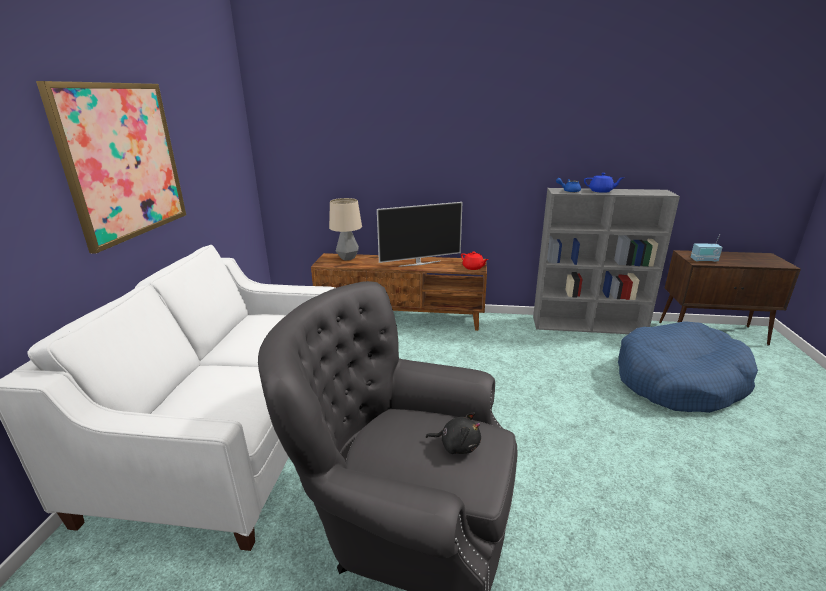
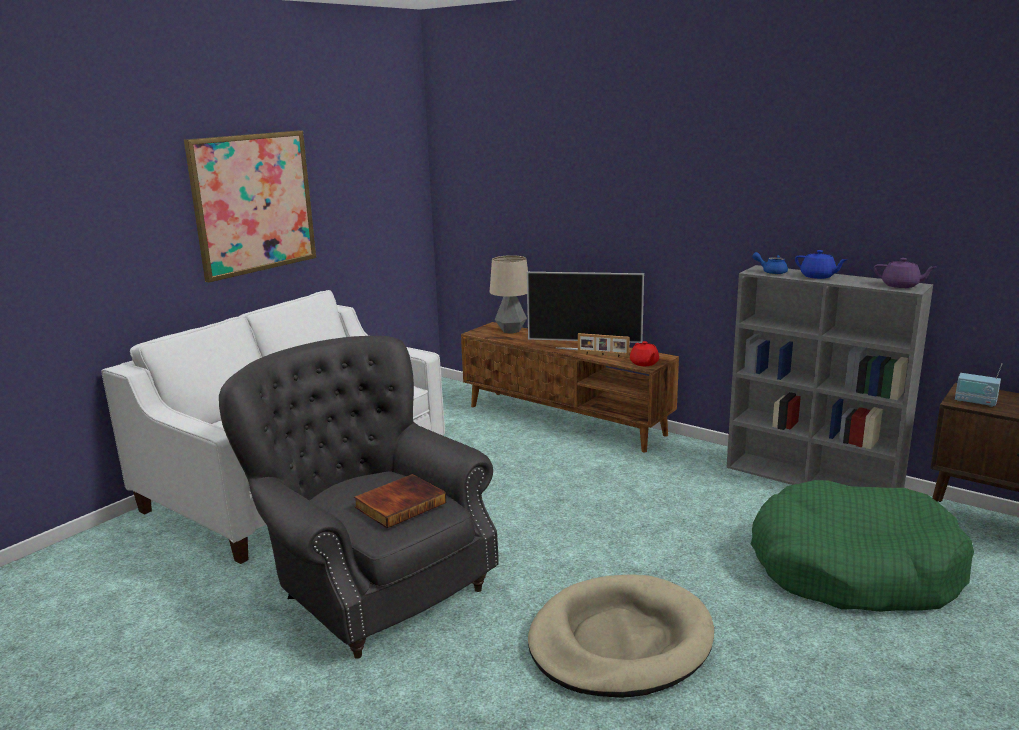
camera: 30 degrees right, 5 degrees down
black plush toy [426,412,481,454] -> book [354,474,446,528]
blue dog bed [618,321,758,413] -> green dog bed [751,480,974,612]
none -> beige dog bed [528,574,714,698]
none -> picture frame [578,333,630,357]
none -> purple teapot [874,258,936,288]

